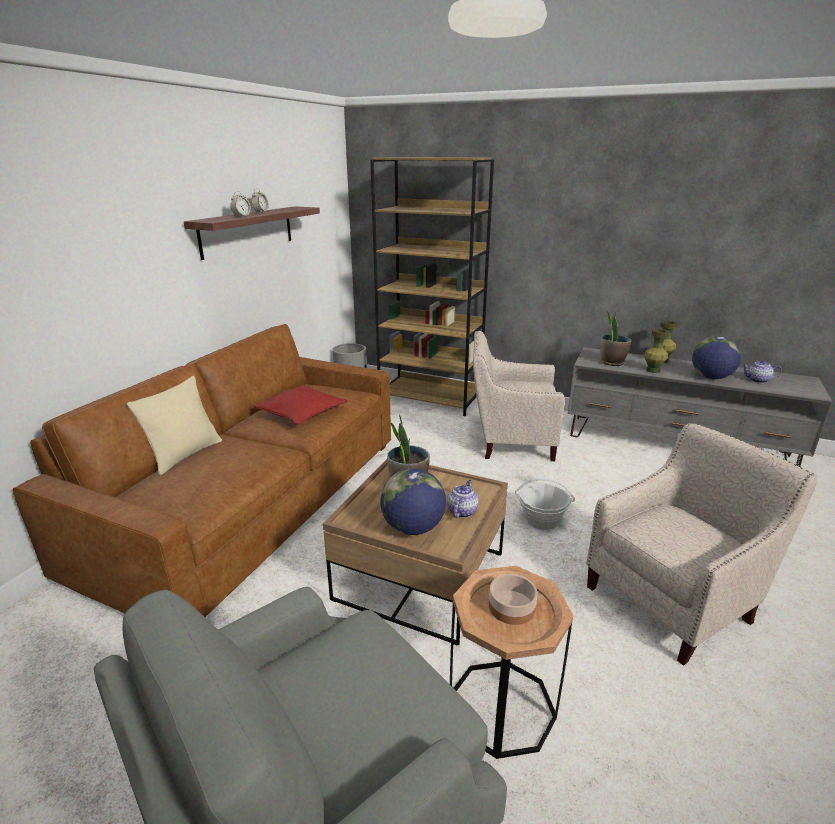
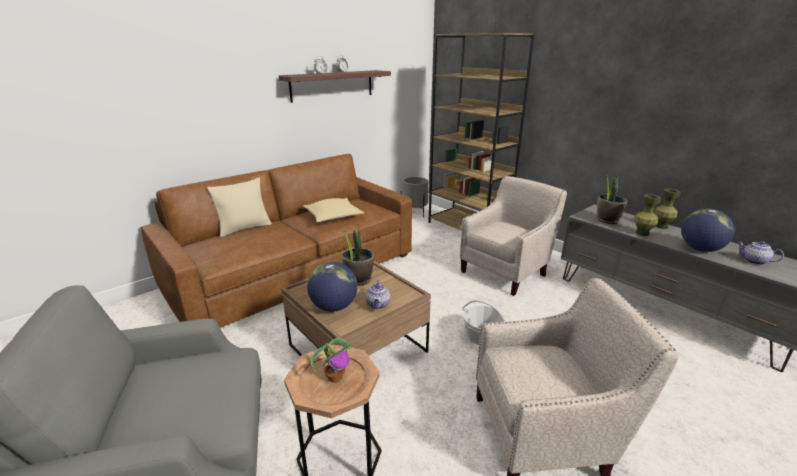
camera: 25 degrees right, 0 degrees up
red pillow [254,385,348,425] -> beige pillow [303,198,364,223]
teapot [447,480,478,518] -> teapot turned 135 degrees clockwise [365,280,390,309]
beige armchair [473,331,565,461] -> beige armchair turned 105 degrees clockwise [460,176,567,296]
bowl [489,574,537,625] -> potted plant [310,338,354,383]

